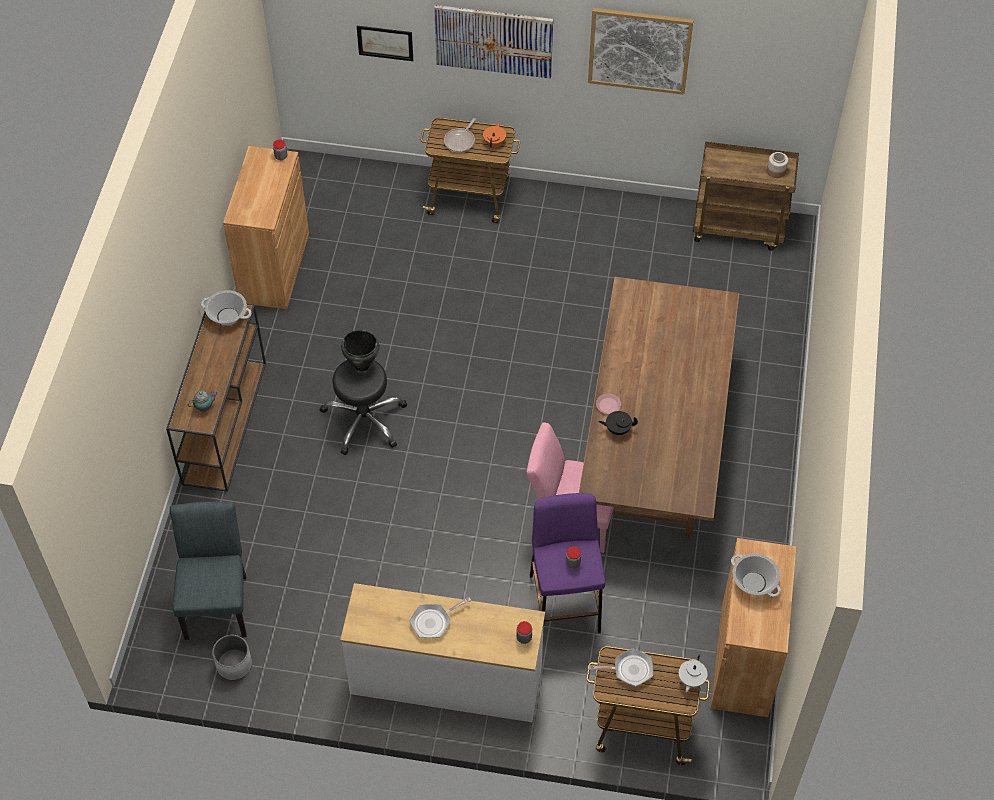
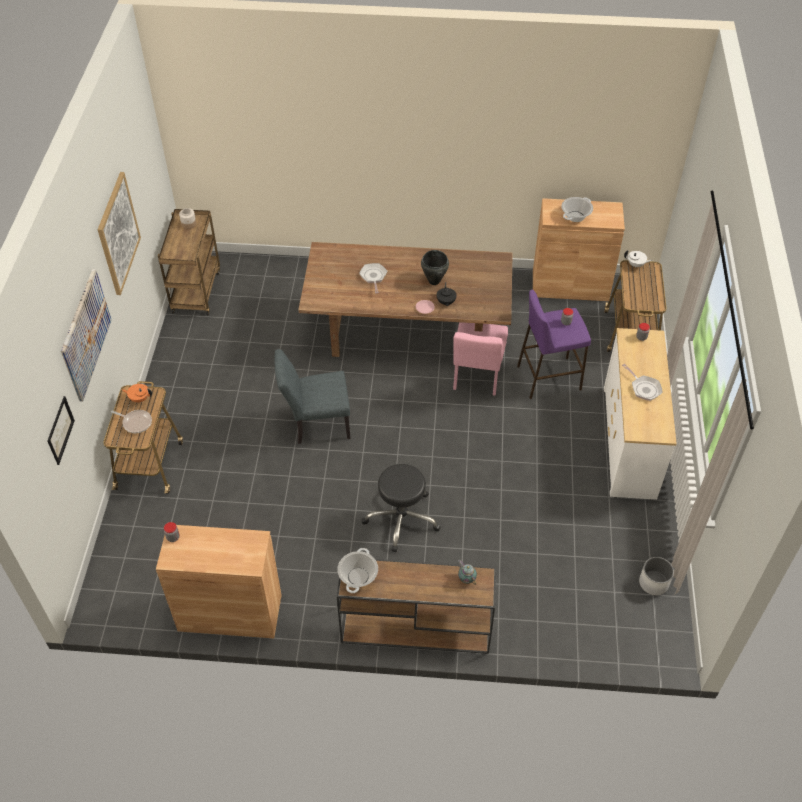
camera: 95 degrees left, 5 degrees down
grey chair [170,502,246,640] -> grey chair moved to [275,349,351,444]
black cooking pot [341,330,380,372] -> black cooking pot moved to [421,250,449,285]
frying pan [588,648,653,686] -> frying pan moved to [359,263,387,293]

